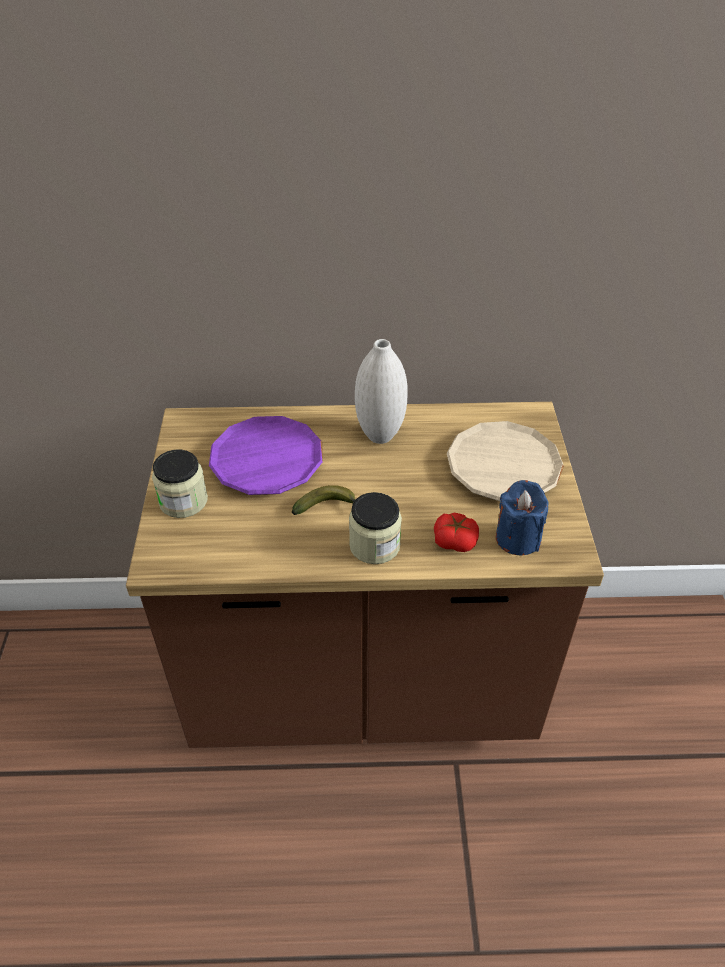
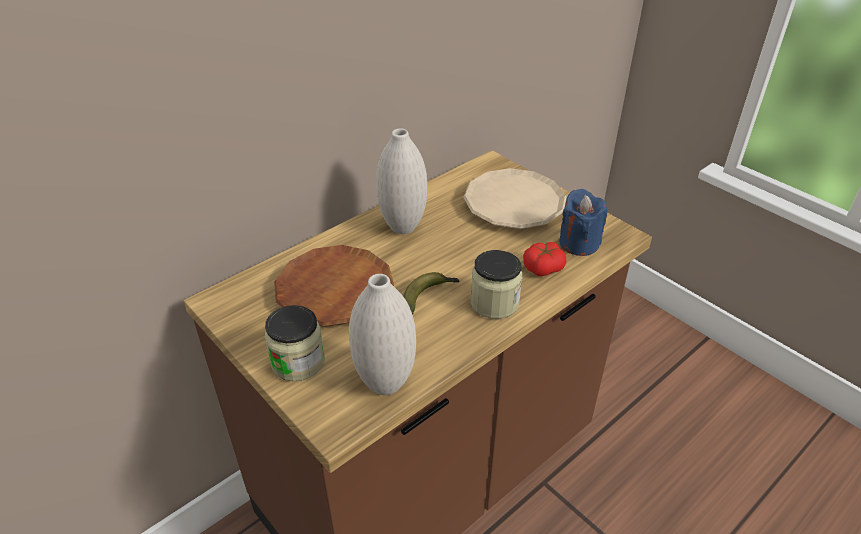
camera: 40 degrees left, 5 degrees down
purple plate [209,416,323,495] -> brown plate [274,245,394,327]
none -> white vase [349,274,416,395]

